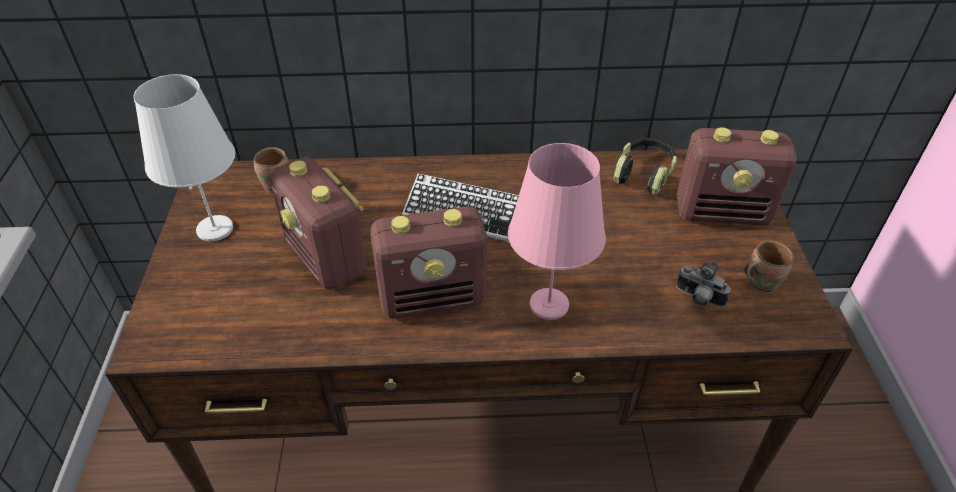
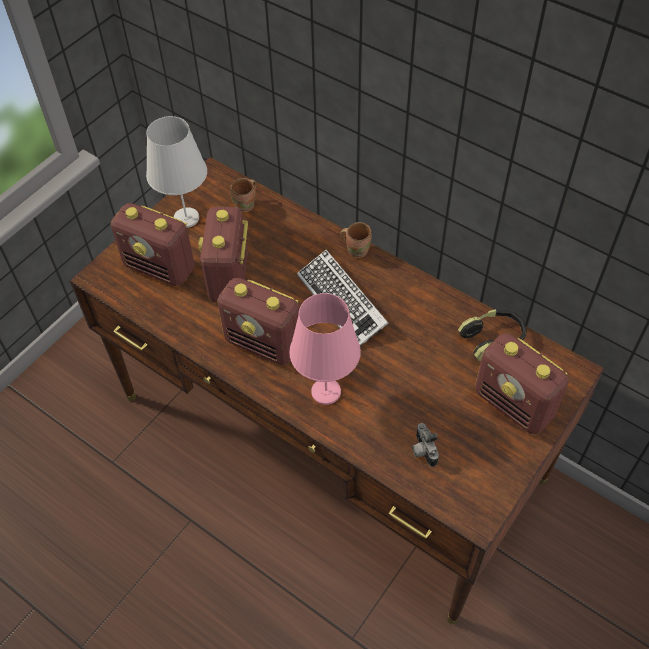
camera: 40 degrees right, 10 degrees up
brown mug [744,241,793,294] -> brown mug moved to [340,222,372,258]
none -> radio [111,203,195,286]

